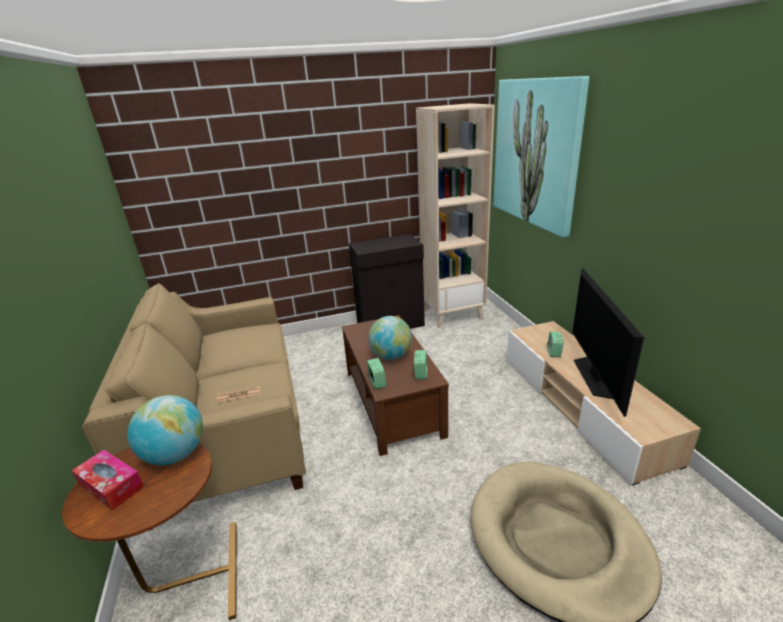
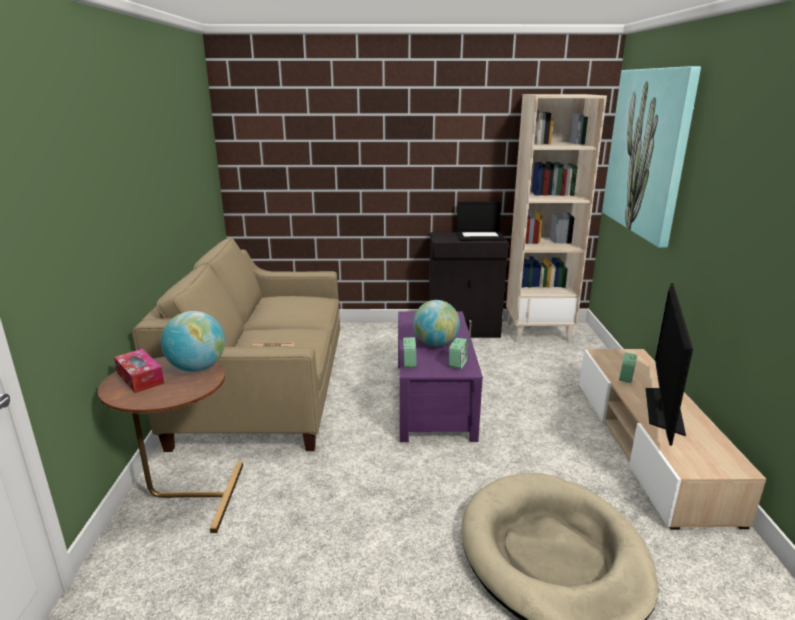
camera: 15 degrees right, 5 degrees down
brown coffee table [342,315,449,456] -> purple coffee table [398,311,483,442]
none -> laptop [456,201,505,241]

